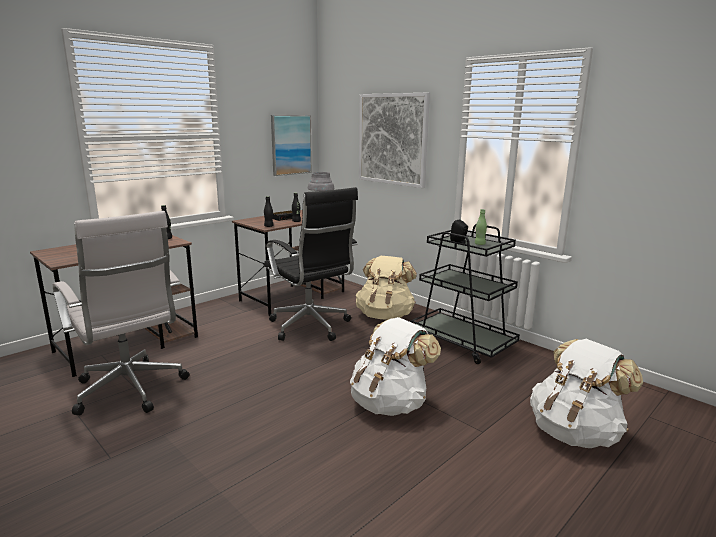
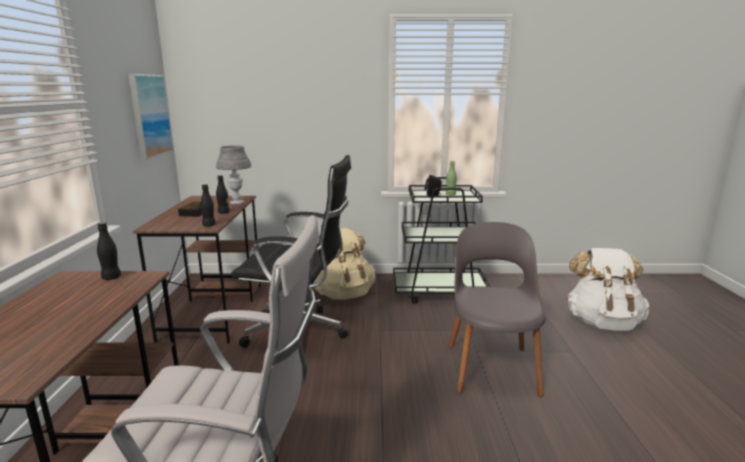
camera: 45 degrees left, 0 degrees up
white backpack [350,317,441,416] -> grey chair [449,222,545,397]
picture [359,93,430,188] -> none

